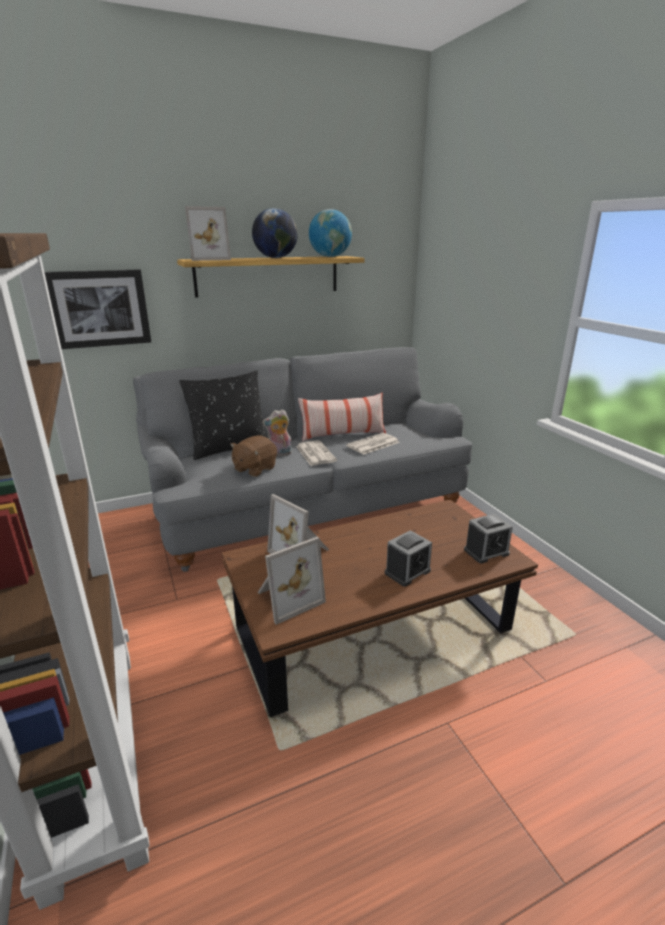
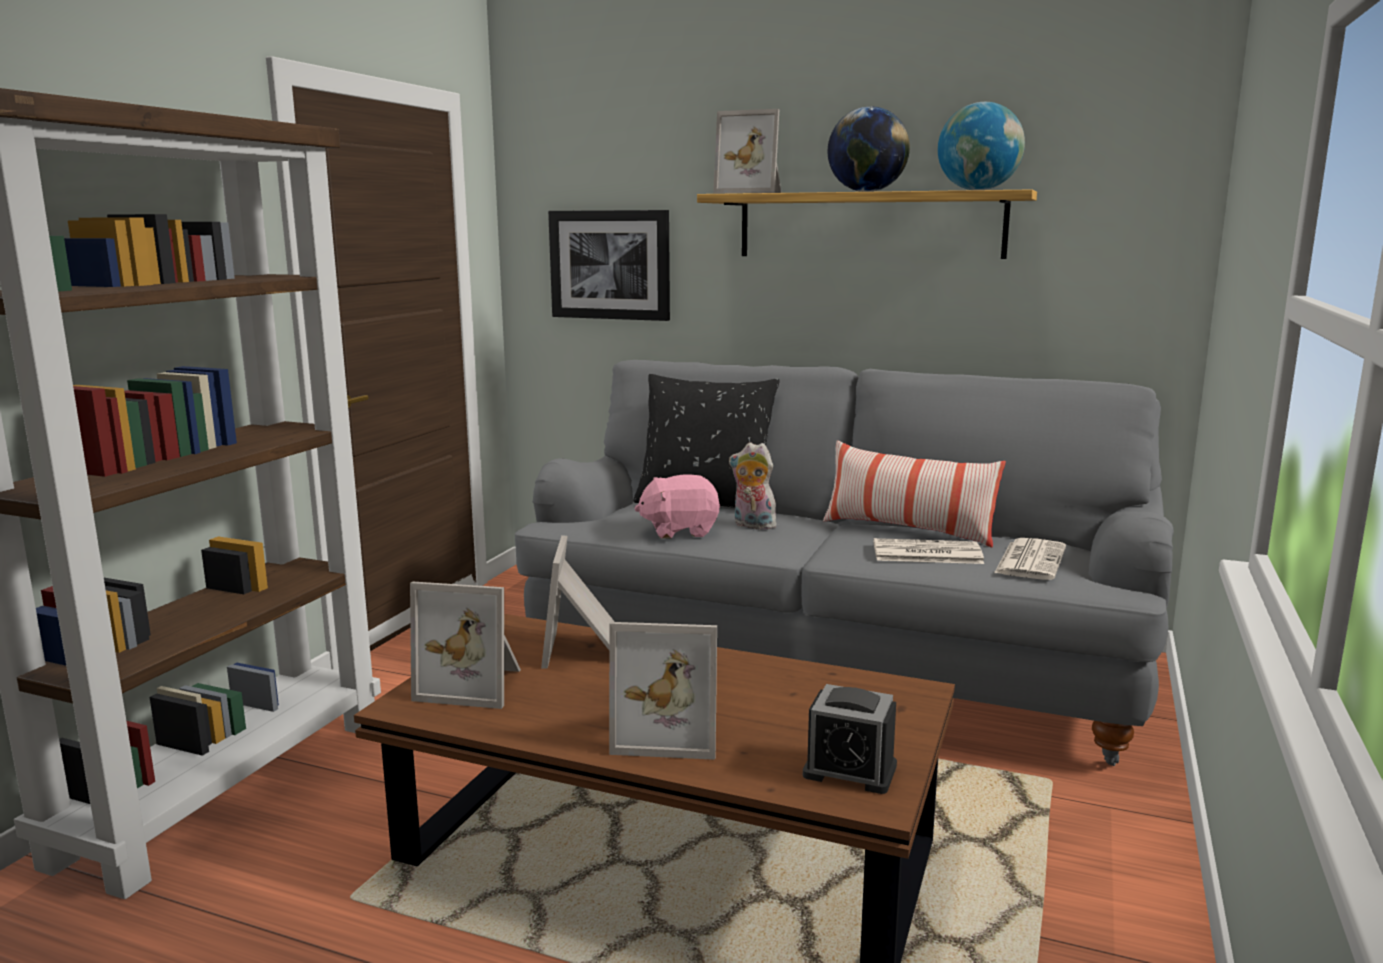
camera: 45 degrees right, 10 degrees down
brown plush toy [230,435,277,477] -> pink plush toy [634,475,720,539]
newspaper [296,440,337,466] -> newspaper moved to [994,538,1066,580]
alarm clock [385,530,432,587] -> picture frame [609,622,717,760]

